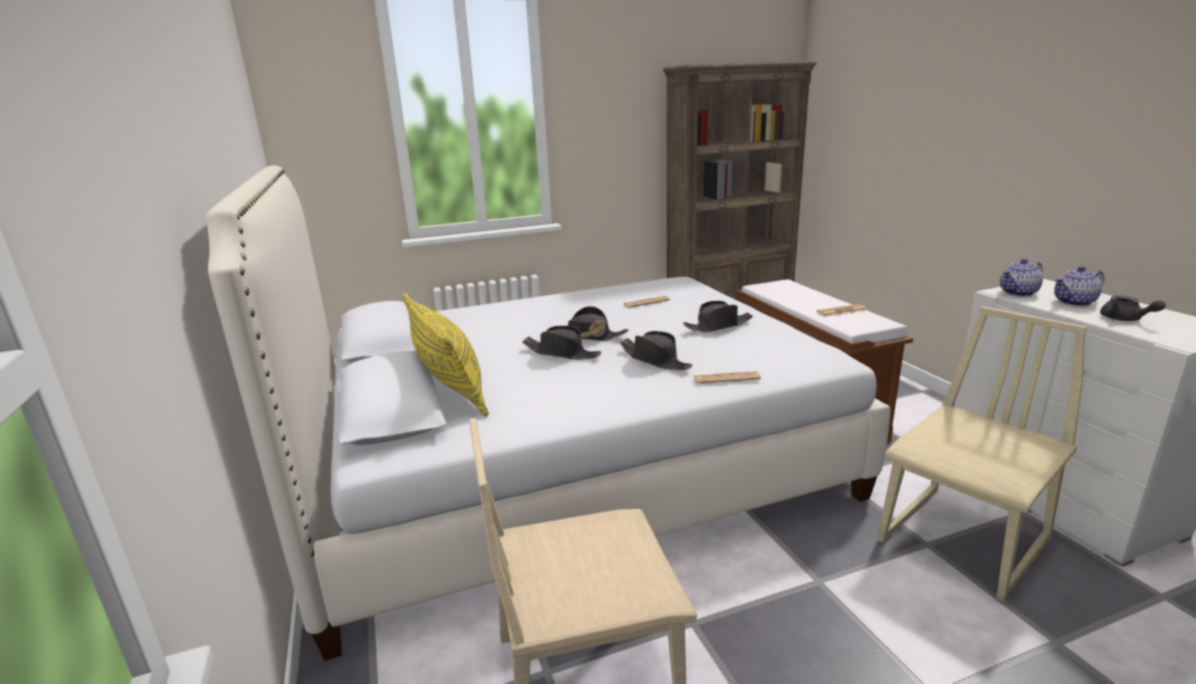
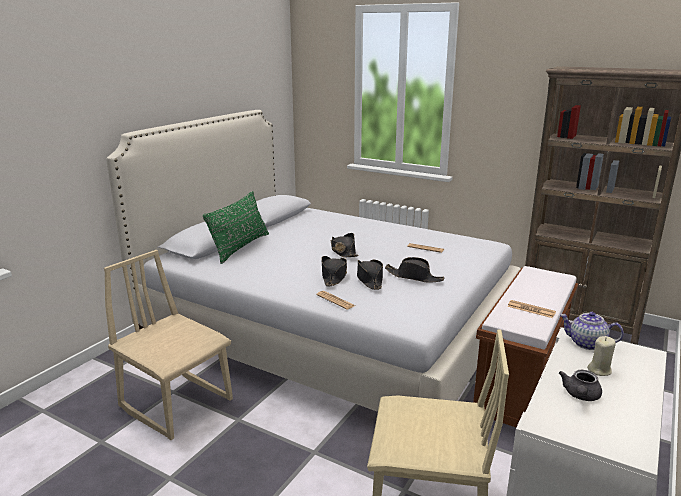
camera: 50 degrees right, 0 degrees up
yellow pillow [402,292,489,417] -> green pillow [203,191,269,264]
black hat [522,326,601,360] -> black hat moved to [357,260,383,290]
teapot [1054,266,1104,306] -> beige candle [587,336,616,376]

